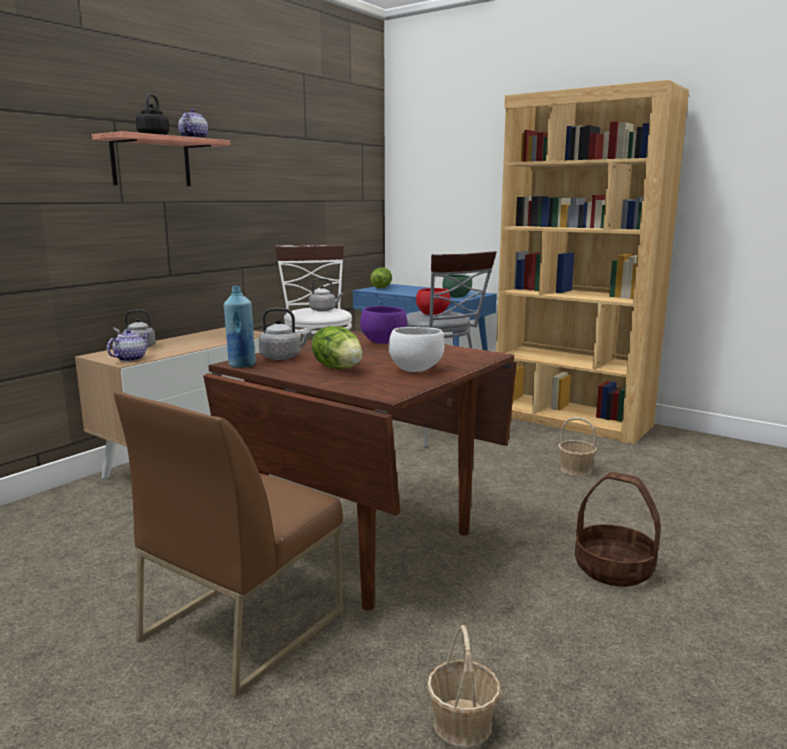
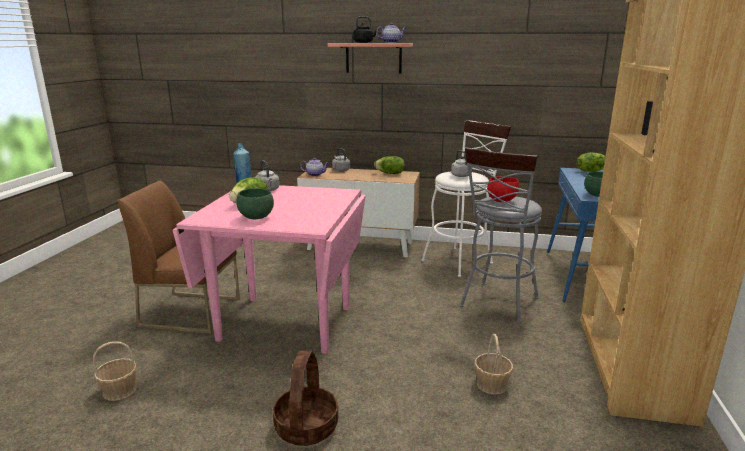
camera: 65 degrees right, 5 degrees up
brown dining table [203,331,517,611] -> pink dining table [172,185,366,354]
purple bowl [360,306,407,344] -> none
white bowl [389,327,444,372] -> green bowl [236,188,274,219]
none -> lettuce [374,156,405,174]

